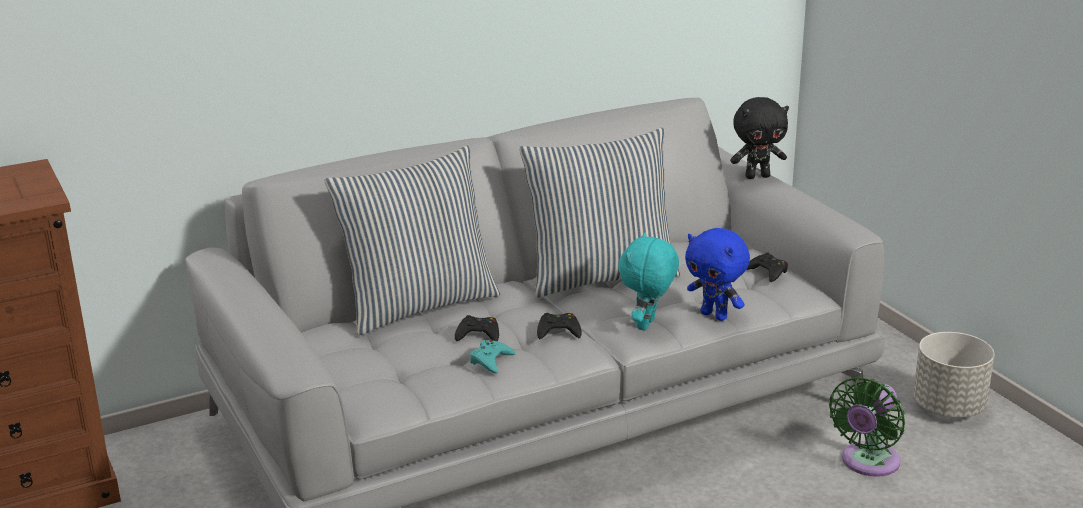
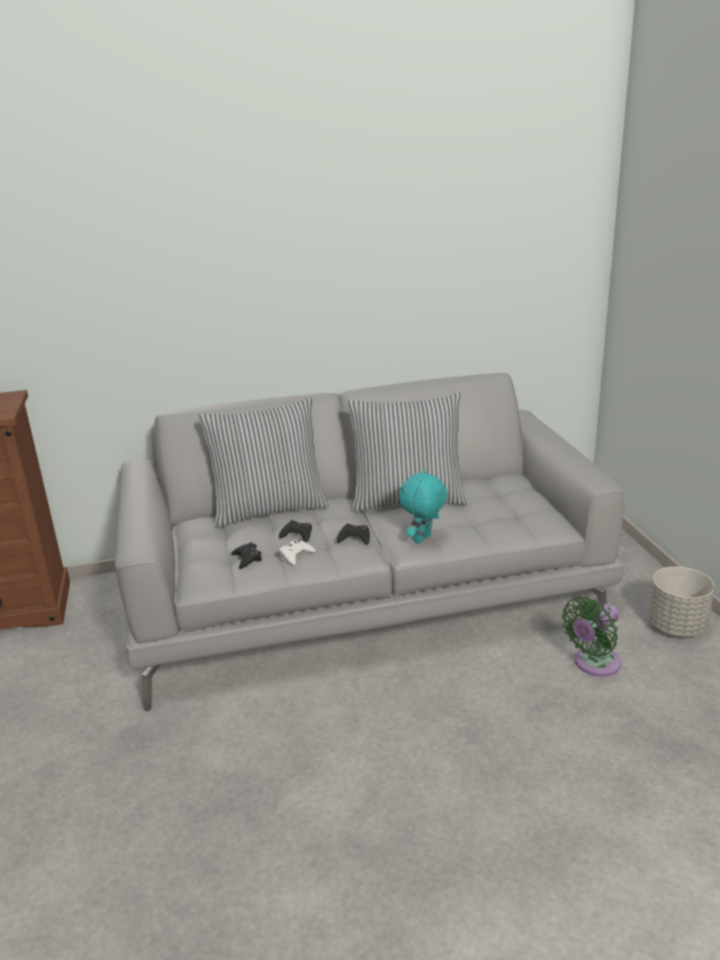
camera: 15 degrees right, 0 degrees up
turquoise game controller [470,340,516,374] -> white game controller [279,540,316,565]
blue plush toy [685,228,750,321] -> none
black plush toy [730,97,789,179] -> none
black game controller [747,252,788,282] -> black game controller moved to [231,542,262,569]

